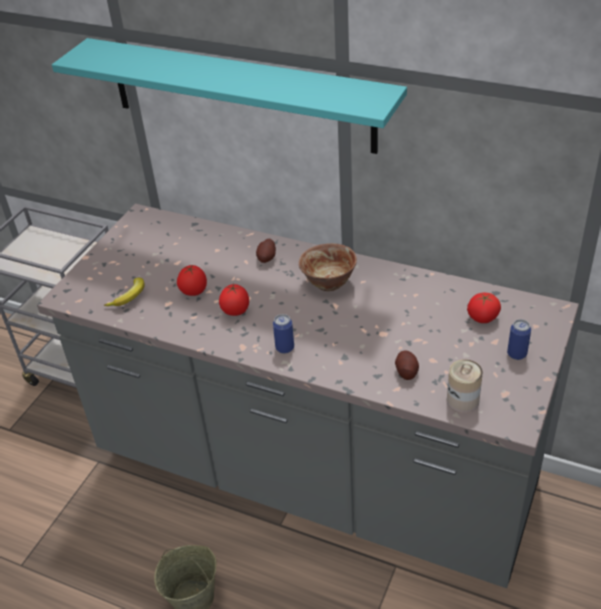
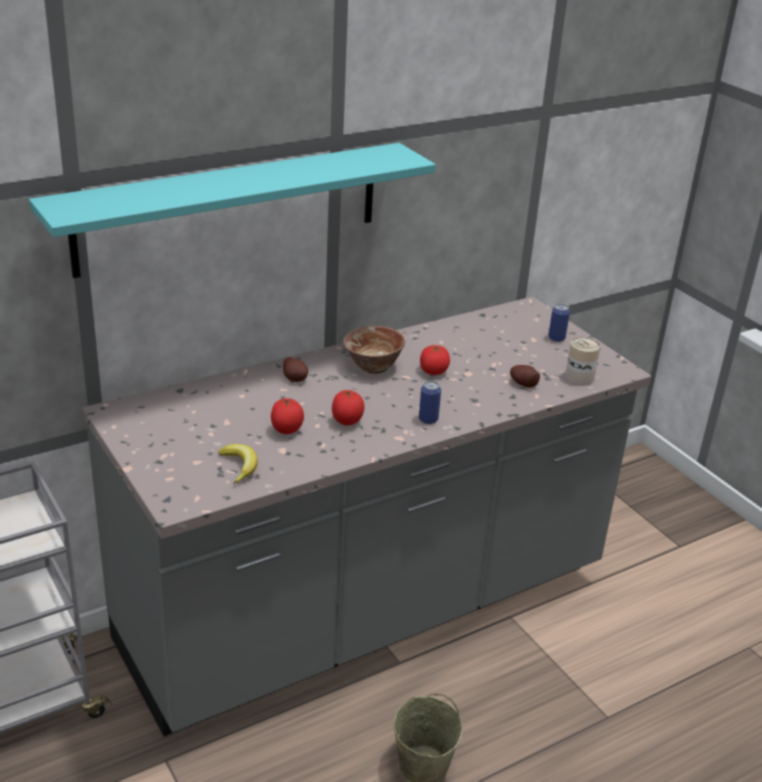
camera: 60 degrees left, 10 degrees down
tomato [467,293,501,323] -> tomato moved to [420,345,450,375]

